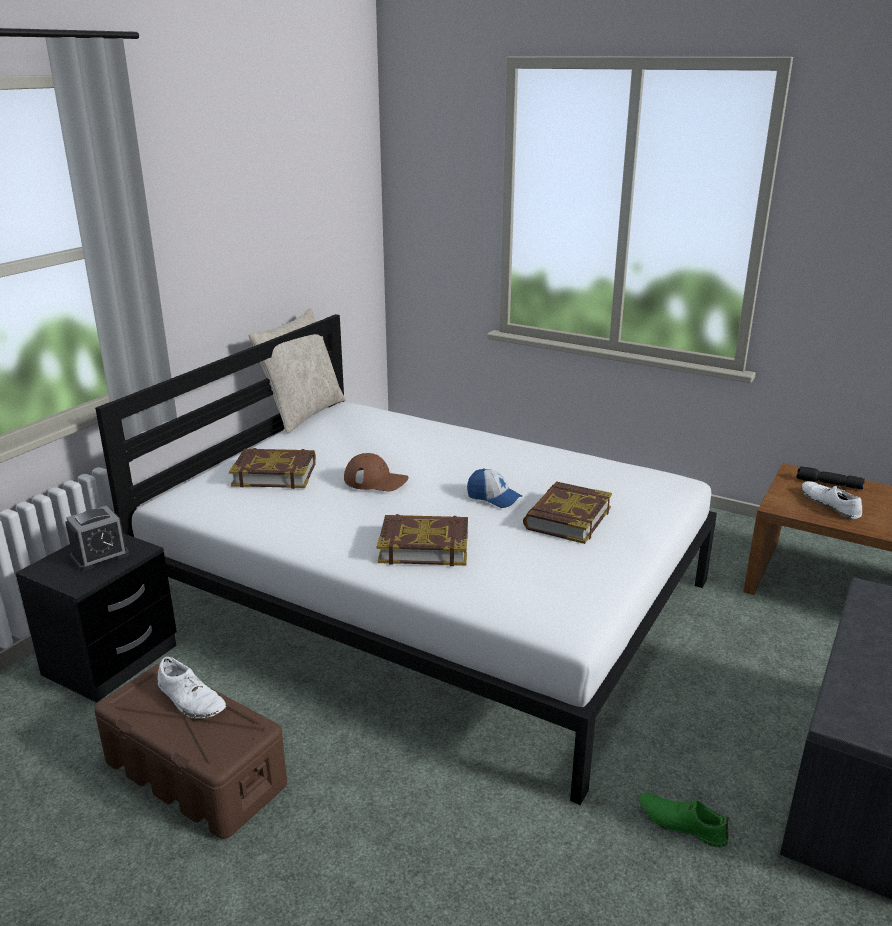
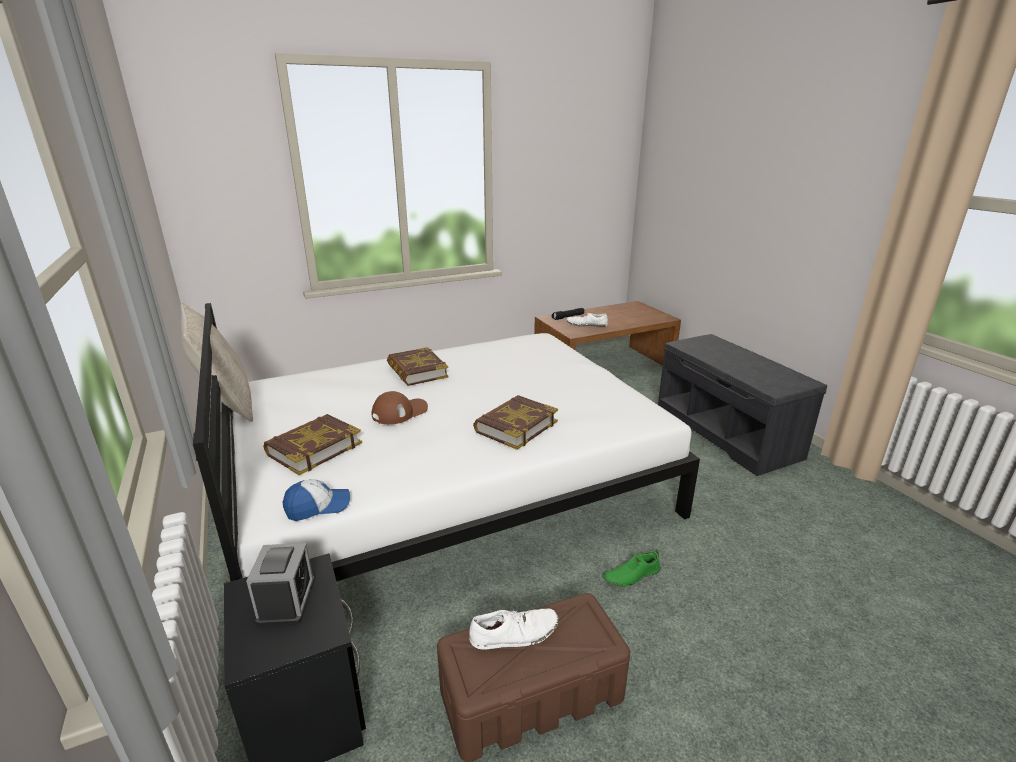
camera: 55 degrees left, 0 degrees up
cap [467,469,522,508] -> cap moved to [283,479,350,521]
book [523,481,612,544] -> book moved to [387,347,449,386]
green shoe [639,792,729,847] -> green shoe moved to [603,550,661,587]

